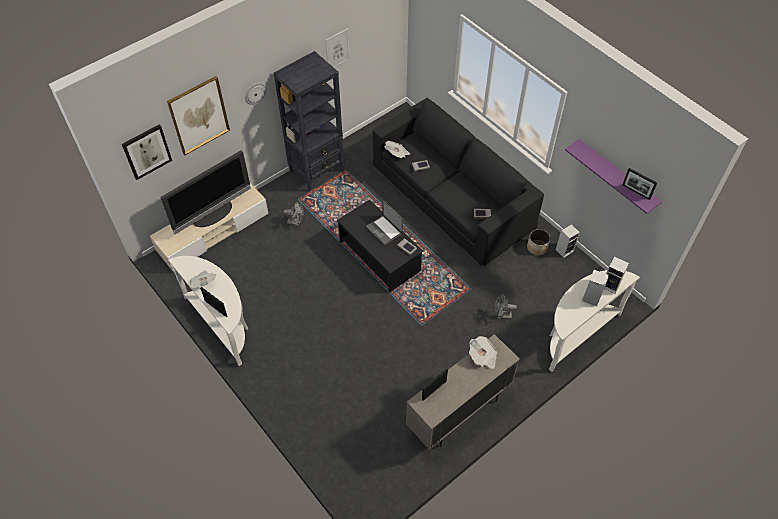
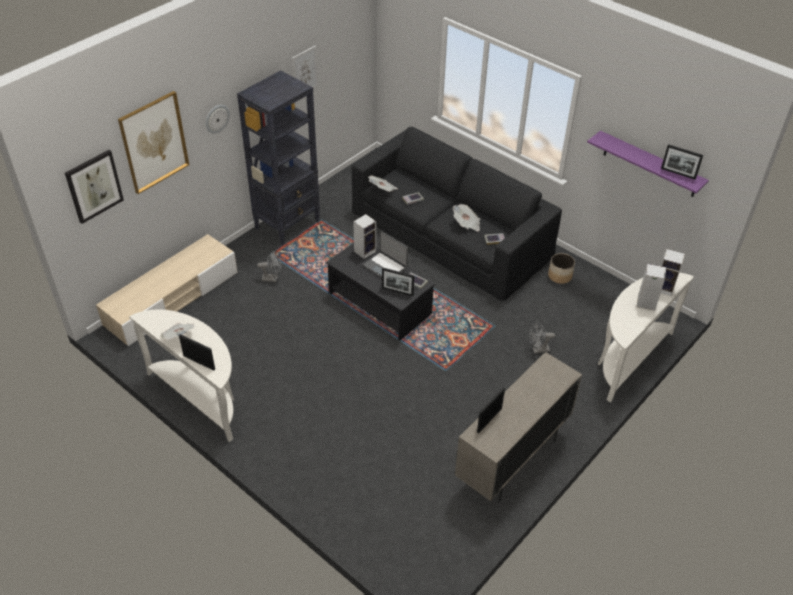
camera: 10 degrees left, 10 degrees down
television [160,150,251,235] -> none
newspaper [469,336,498,369] -> newspaper moved to [453,204,480,231]
speaker [556,224,580,258] -> speaker moved to [353,214,376,259]
none -> picture frame [382,268,415,296]

